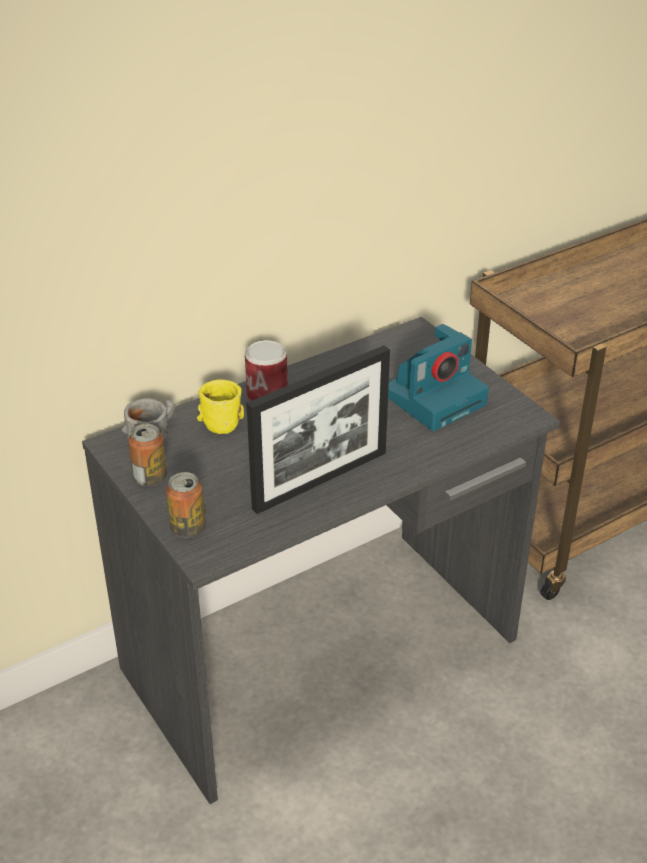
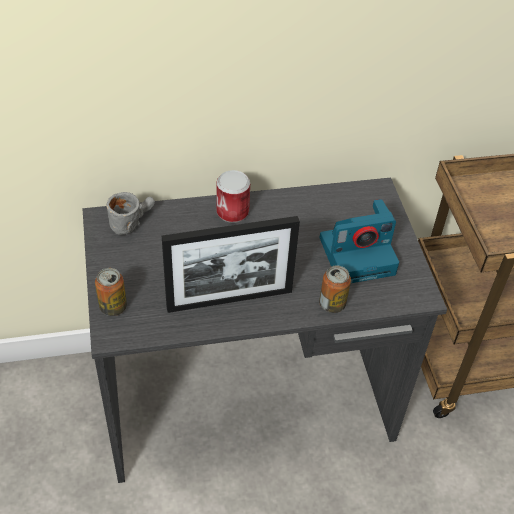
camera: 20 degrees right, 10 degrees up
can [128,424,167,486] -> can moved to [319,265,351,313]
yellow mug [197,379,244,434] -> none

